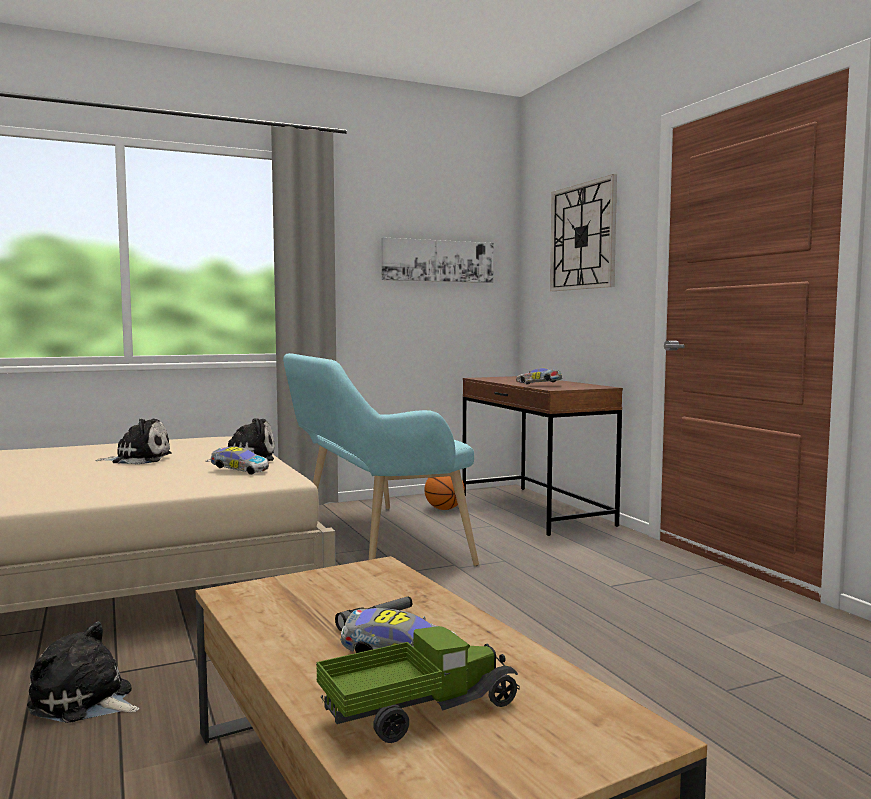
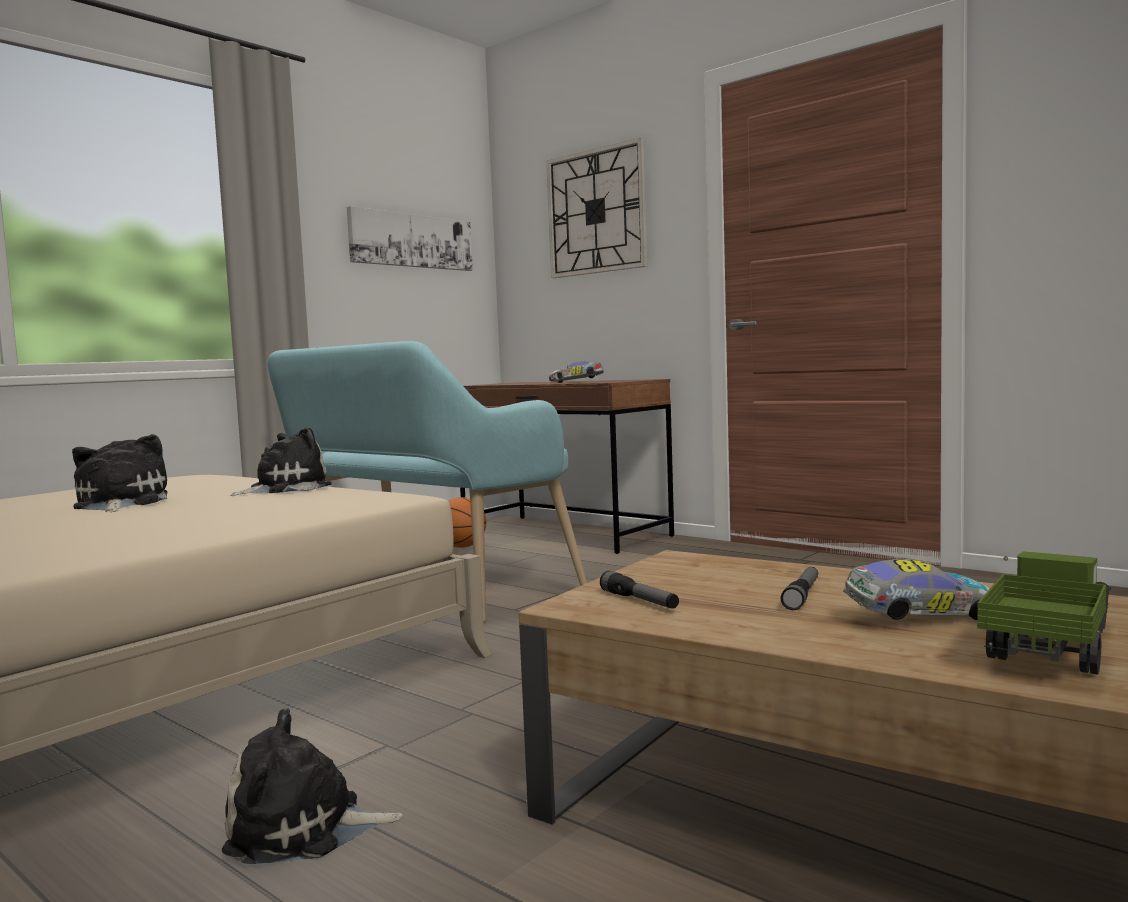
camera: 25 degrees left, 0 degrees up
plush toy [95,418,172,465] -> plush toy turned 75 degrees counterclockwise [72,434,167,512]
toy car [211,446,269,475] -> none
none -> flashlight [600,571,679,609]

